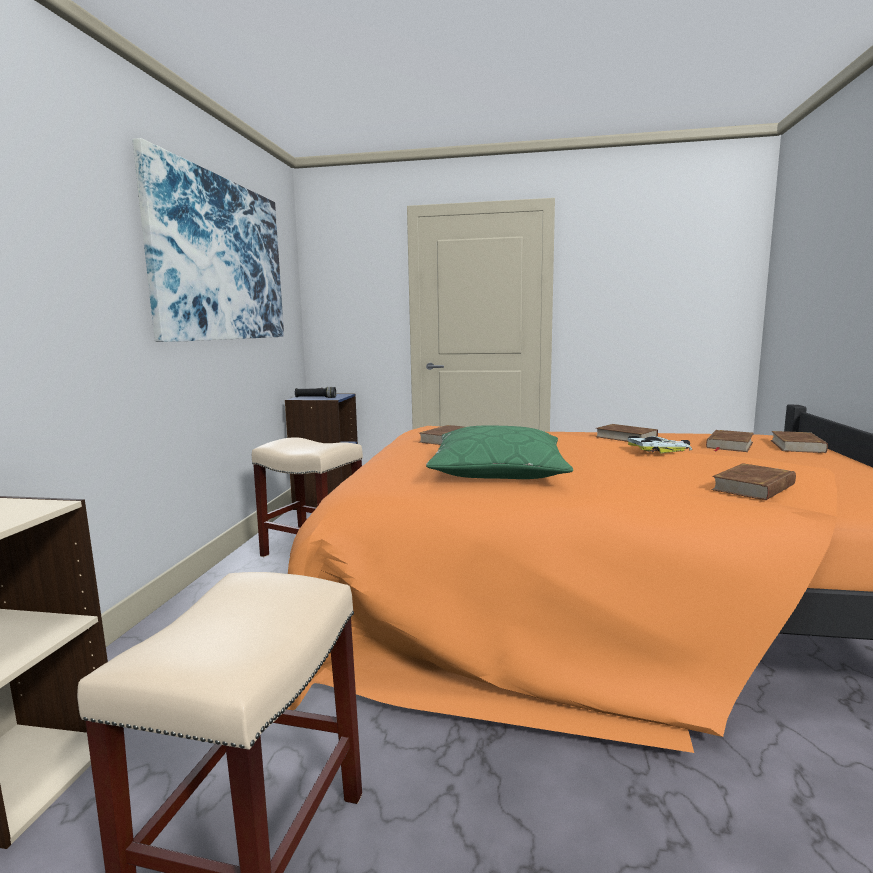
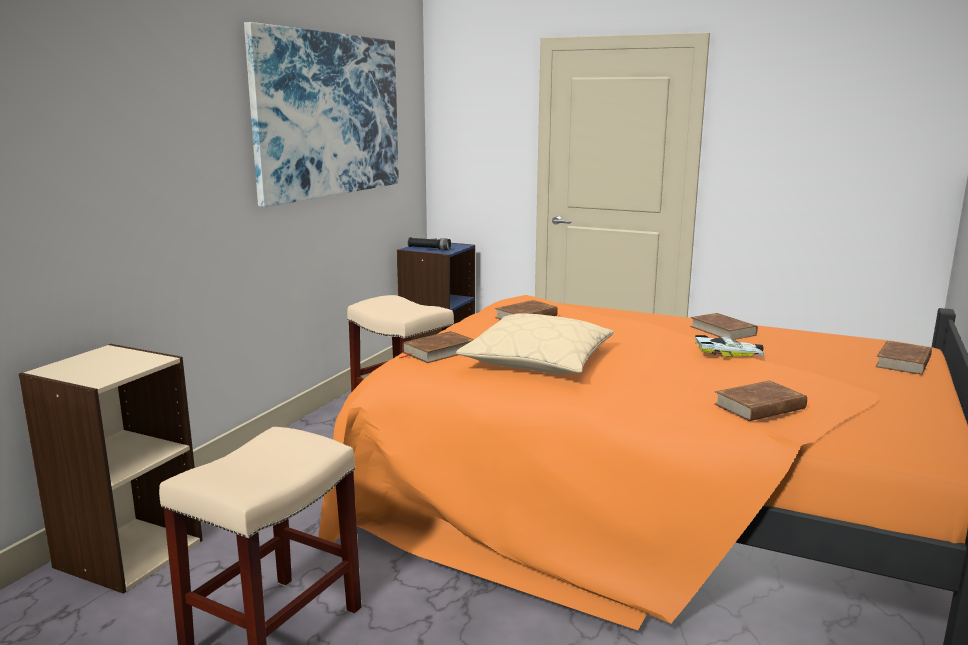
camera: 15 degrees right, 5 degrees up
green pillow [426,425,573,479] -> beige pillow [456,313,614,374]
brown book [706,430,754,452] -> brown book moved to [399,331,474,363]

